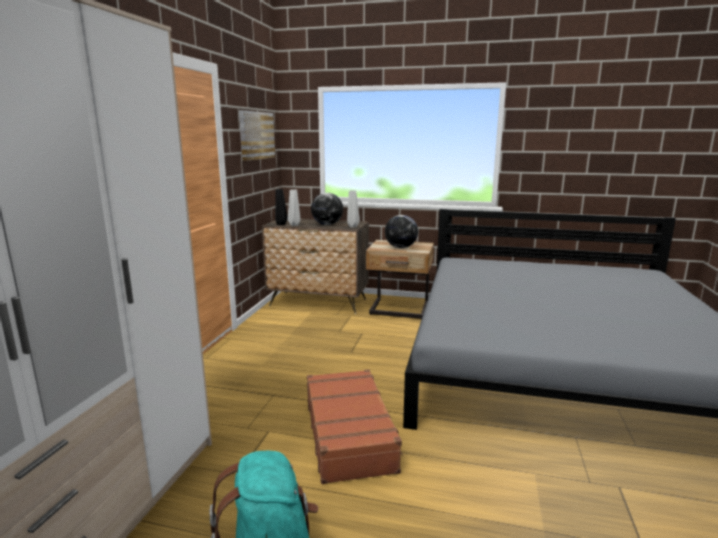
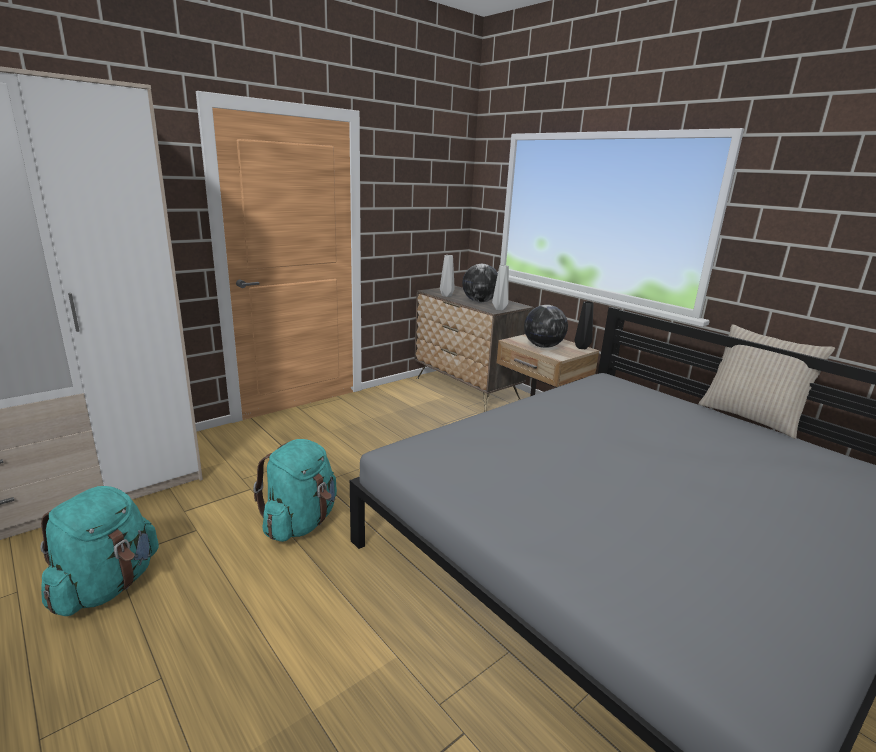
camera: 35 degrees right, 5 degrees up
picture [239,110,275,161] -> none
black vase [275,189,288,225] -> black vase moved to [575,301,593,349]
brown suitcase [307,369,403,484] -> turquoise backpack [253,439,337,542]
none -> beige pillow [699,324,835,439]

